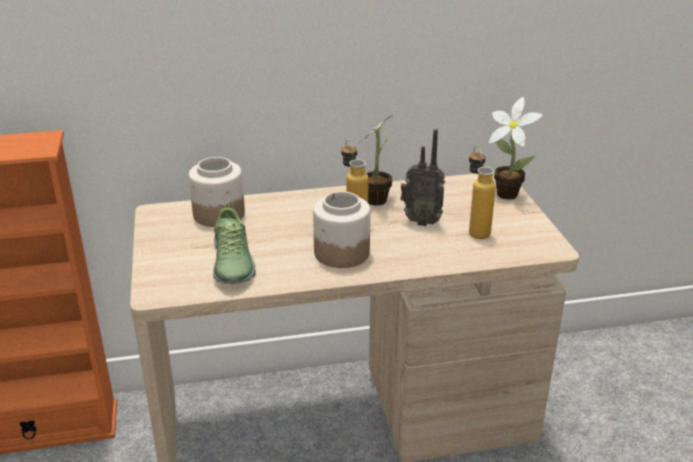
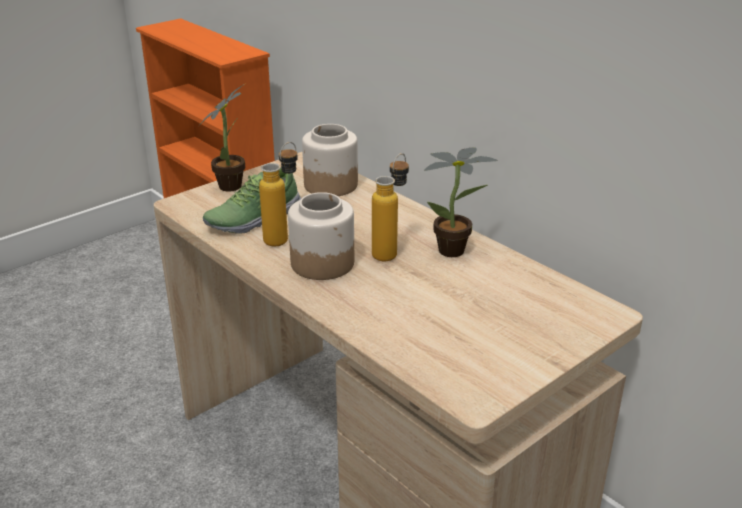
camera: 60 degrees right, 0 degrees up
radio [400,129,445,226] -> none
bottle [469,146,496,239] -> bottle moved to [259,142,298,246]
potted plant [489,97,543,200] -> potted plant moved to [198,85,245,192]

